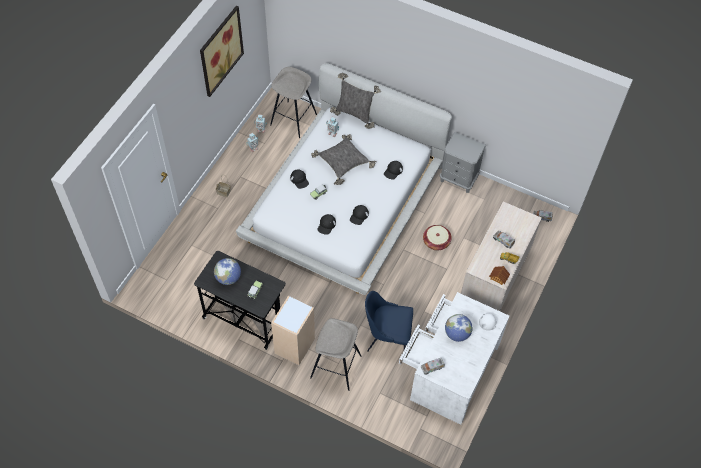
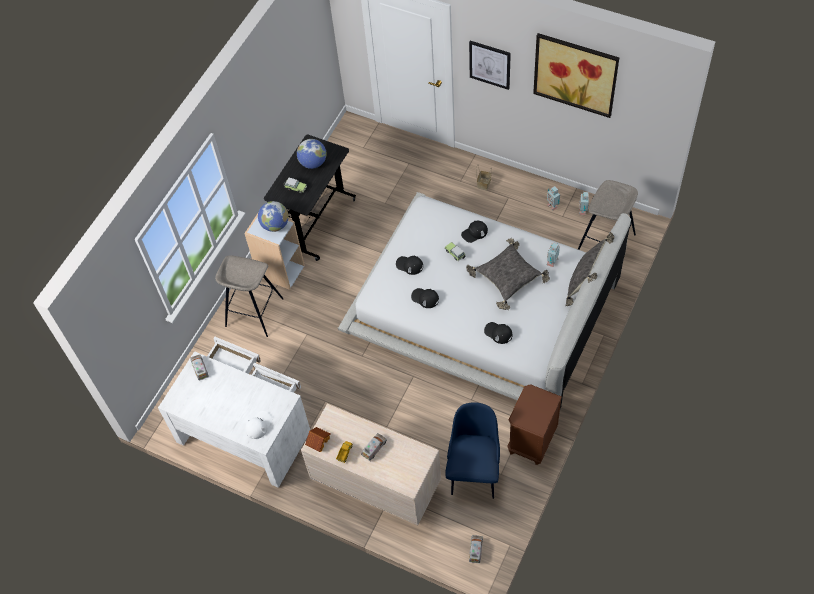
camera: 95 degrees right, 0 degrees up
blue chair [365,291,413,352] -> blue chair moved to [445,402,500,499]
basket [423,225,452,251] -> none
grey nightstand [440,132,486,193] -> brown nightstand [507,384,562,465]
globe [445,314,473,342] -> globe moved to [258,201,289,232]
none -> picture [469,41,511,90]

